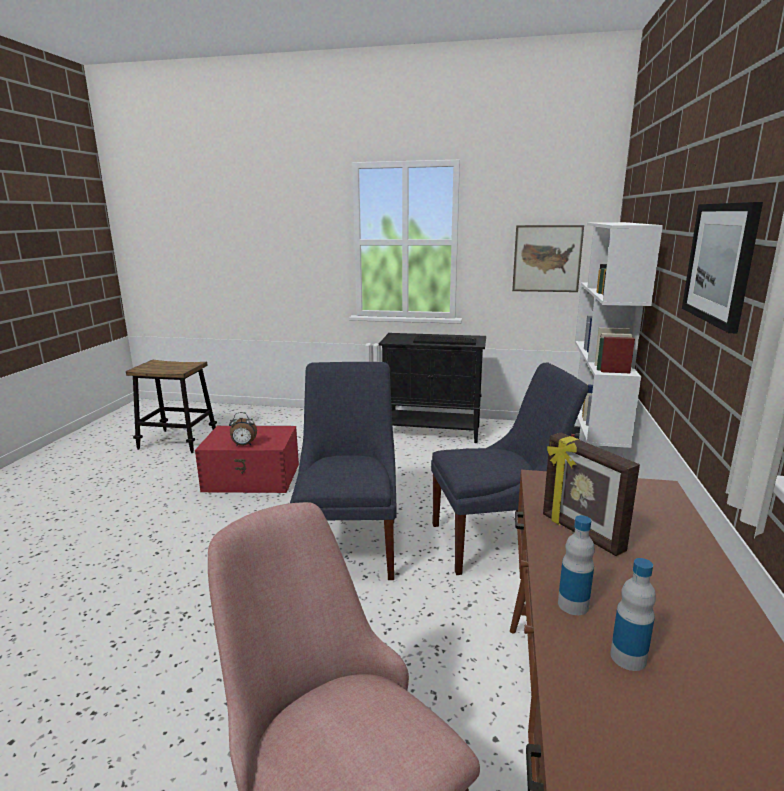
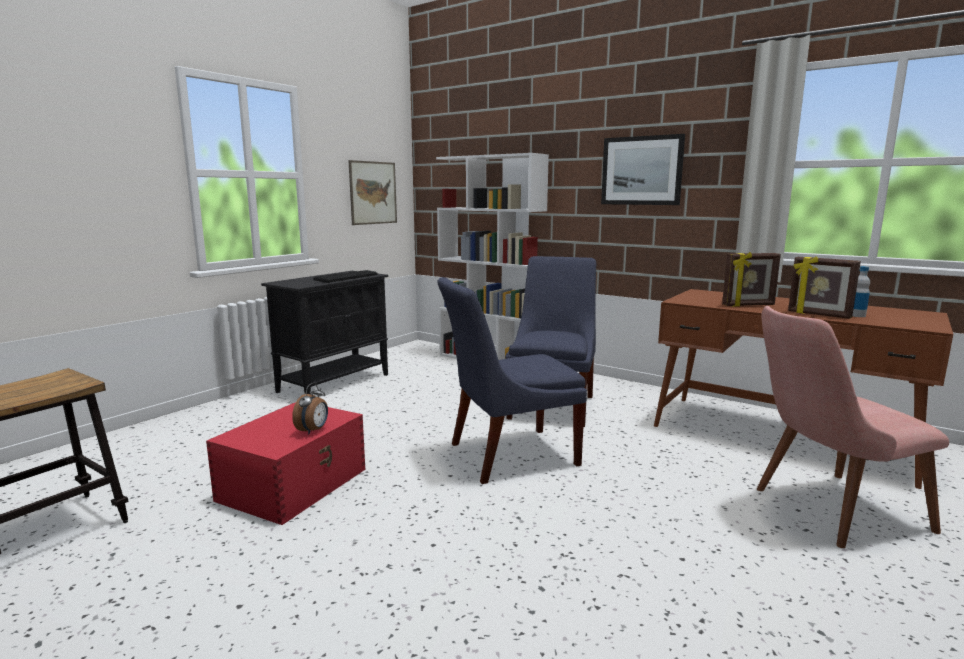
camera: 65 degrees left, 5 degrees down
blue chair [290,362,397,580] -> blue chair turned 45 degrees counterclockwise [437,277,587,484]
bottle [558,515,595,615] -> picture frame [788,256,861,319]

